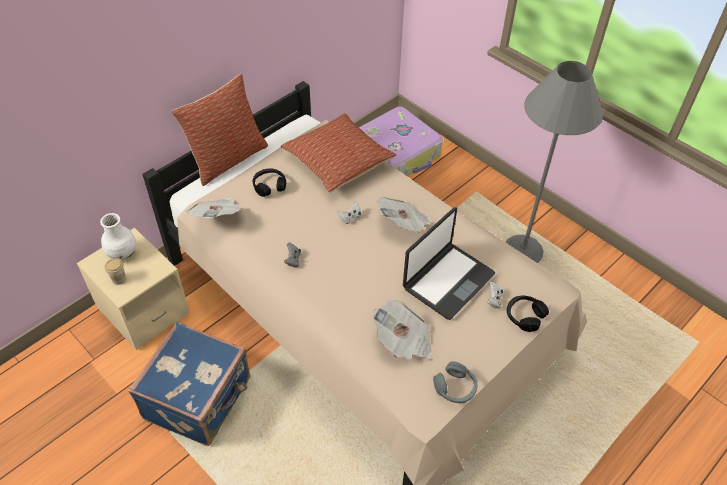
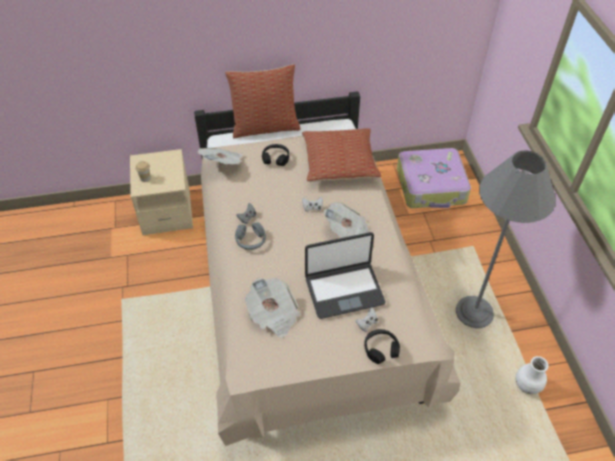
camera: 35 degrees right, 0 degrees up
white vase [100,213,136,260] -> white vase moved to [516,356,548,394]
blue suitcase [128,322,251,446] -> none
grey headphones [433,361,477,403] -> grey headphones moved to [235,222,266,250]

